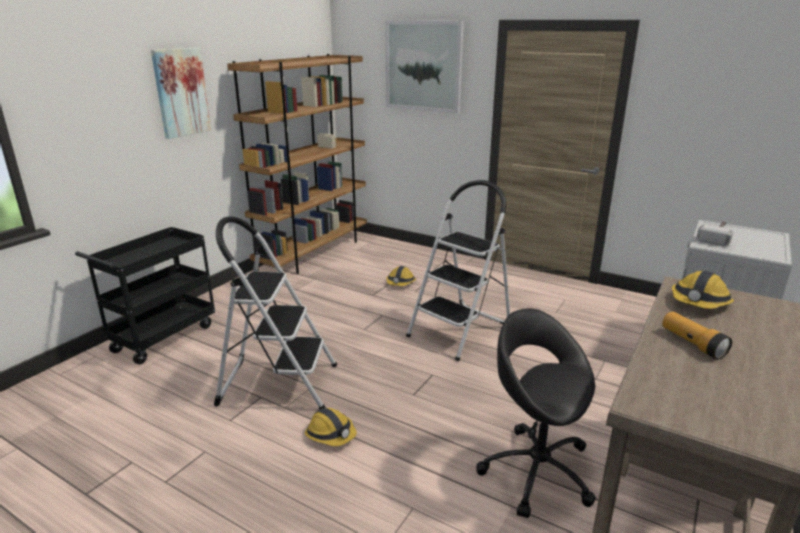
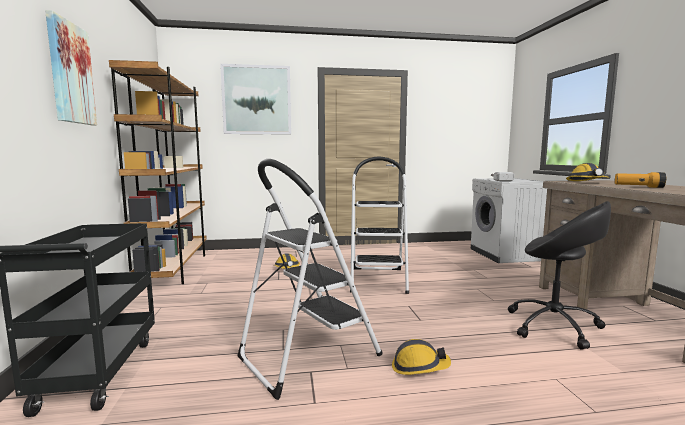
camera: 40 degrees left, 15 degrees down
black office chair [476,308,596,518] -> black office chair turned 135 degrees counterclockwise [508,201,611,350]

